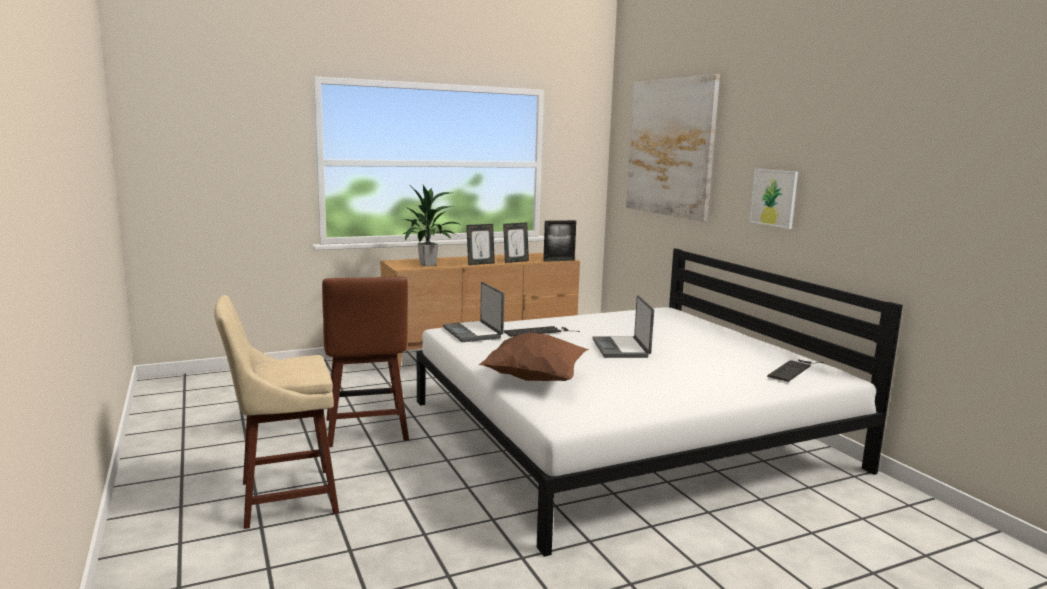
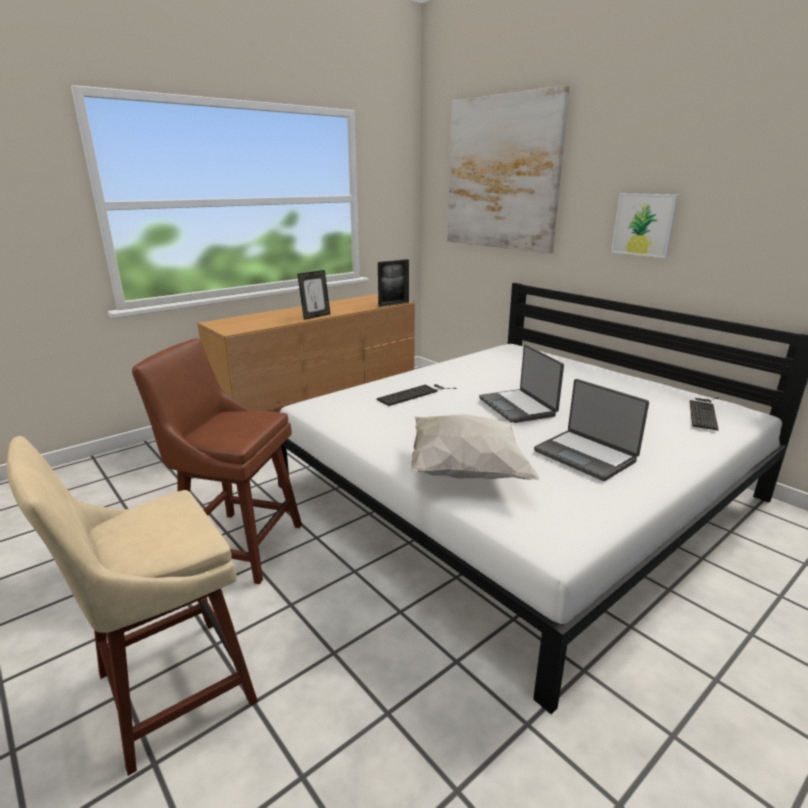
camera: 15 degrees left, 10 degrees up
brown chair [322,276,409,447] -> brown chair turned 135 degrees clockwise [132,338,302,584]
potted plant [403,185,462,266] -> none
laptop [443,282,504,342] -> laptop moved to [534,379,649,481]
brown pillow [479,332,589,381] -> white pillow [410,414,539,480]
picture frame [503,223,529,263] -> none

